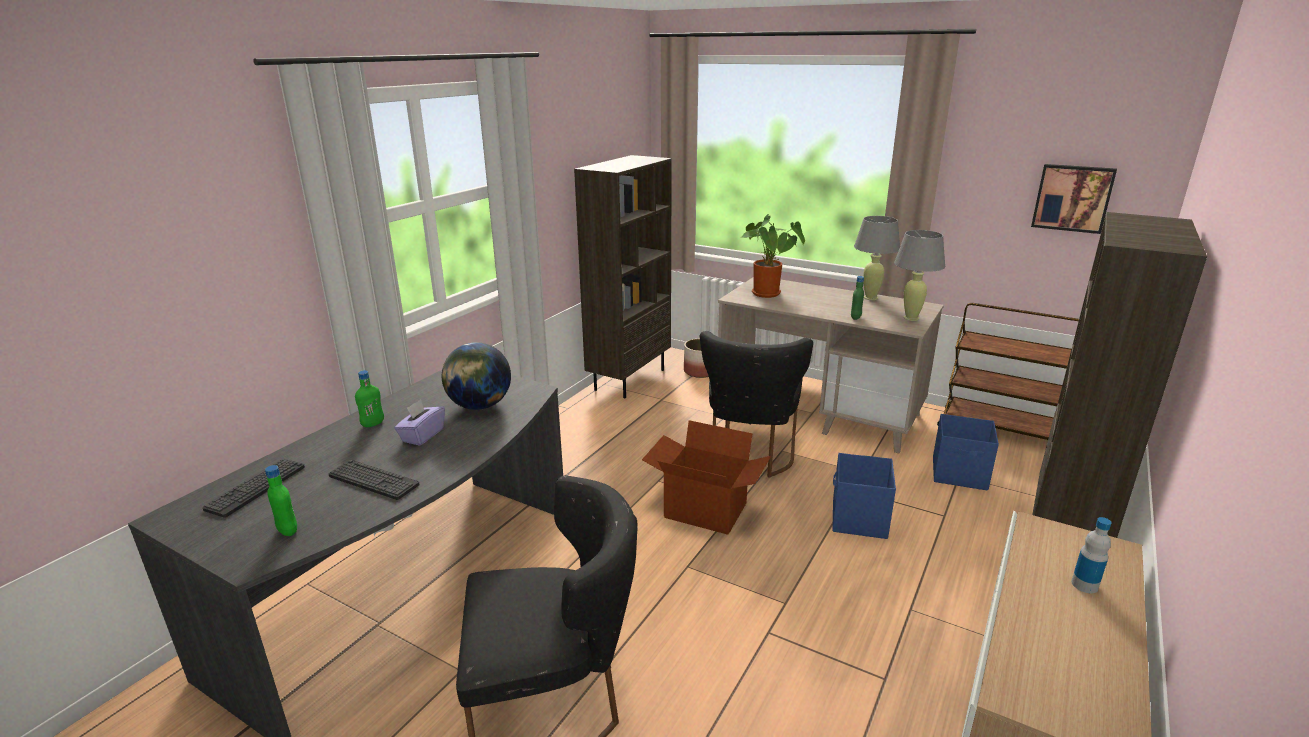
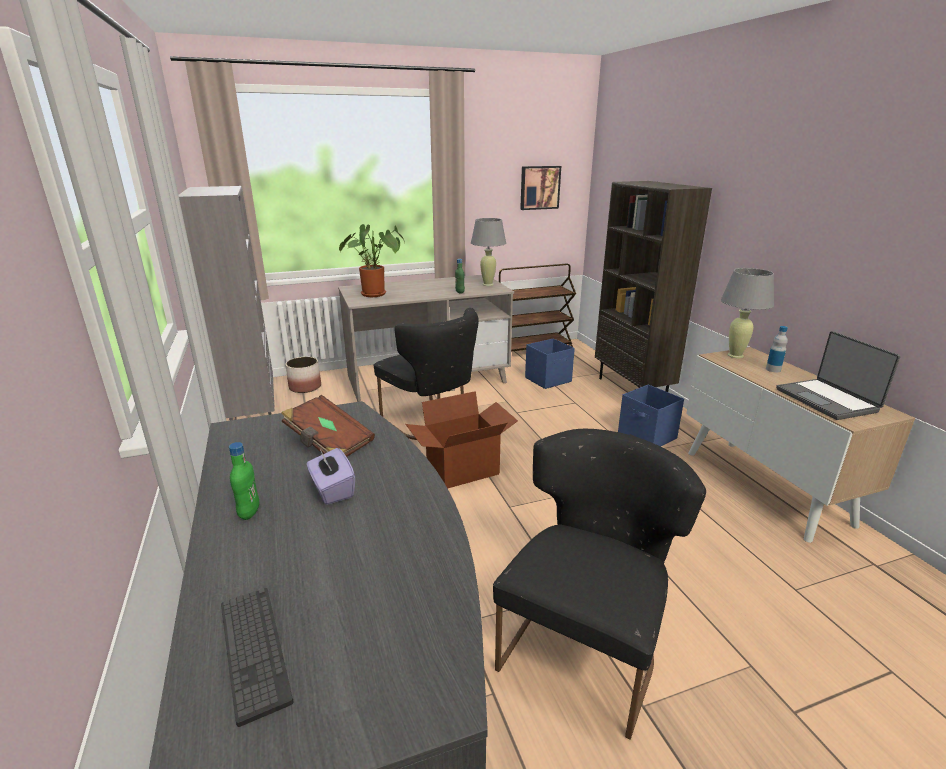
camera: 50 degrees left, 0 degrees up
green bottle [265,465,297,536] -> none
keyboard [329,460,420,500] -> none
globe [442,342,511,410] -> brown book [281,395,375,457]
brown bookcase [574,155,672,398] -> grey bookcase [179,186,274,420]
blue storage box [833,453,896,539] -> blue storage box moved to [618,384,684,447]
grey table lamp [854,216,900,300] -> grey table lamp moved to [721,268,774,358]
none -> laptop [776,331,901,420]

